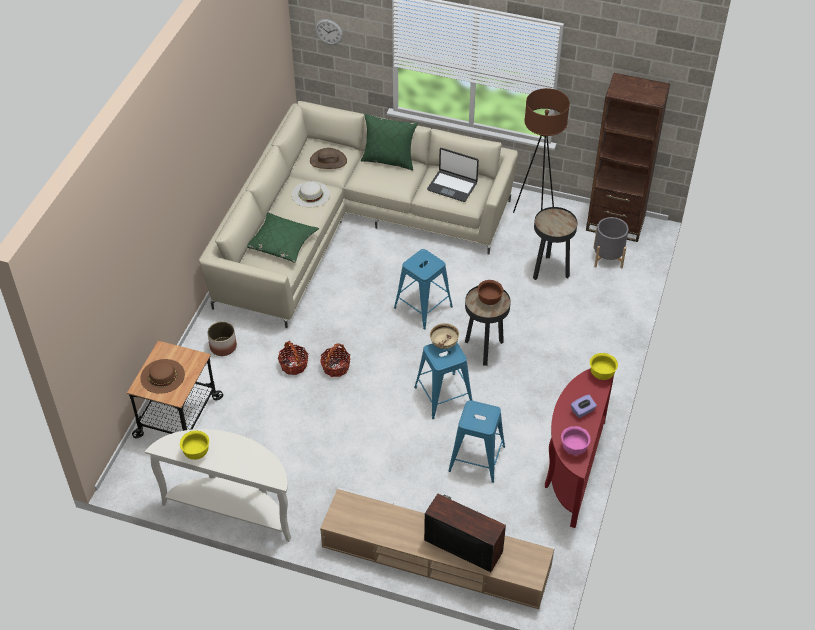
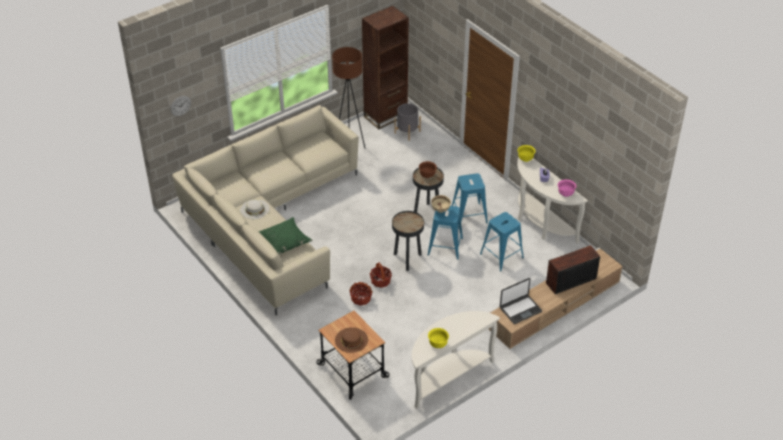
camera: 55 degrees left, 5 degrees down
planter [207,322,237,356] -> none
brown hat [310,148,347,169] -> none
green pillow [361,114,418,170] -> none
blue stool [394,249,453,329] -> blue stool moved to [452,174,488,228]
laptop [427,148,479,202] -> laptop moved to [500,278,542,324]
black side table [533,207,577,280] -> black side table moved to [392,211,424,271]
red console table [545,368,614,528] -> white console table [517,157,588,244]

